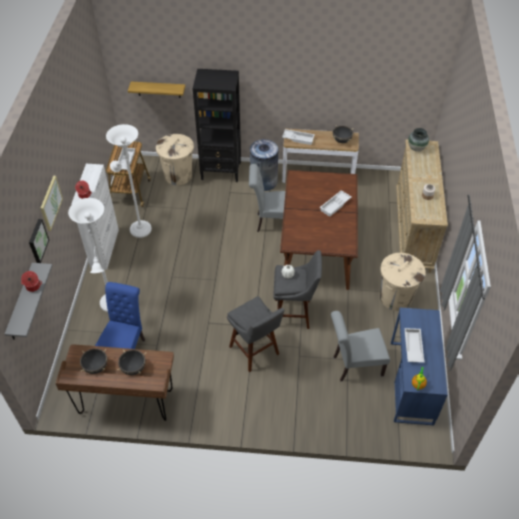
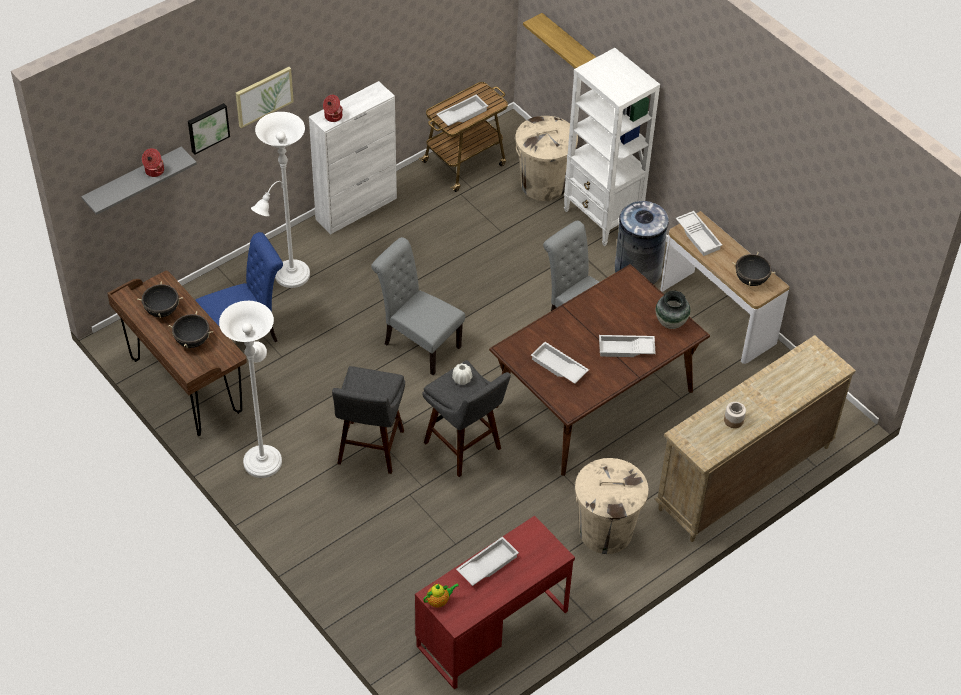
camera: 45 degrees right, 0 degrees up
white floor lamp [106,124,152,238] -> white floor lamp moved to [219,301,282,478]
black bookcase [193,69,241,182] -> white bookcase [564,48,660,246]
grey chair [331,311,390,382] -> grey chair moved to [371,237,465,375]
blue desk [391,308,448,425] -> red desk [415,516,575,690]
vase [408,128,429,152] -> vase moved to [656,291,690,329]
none -> white tray [531,342,589,384]

